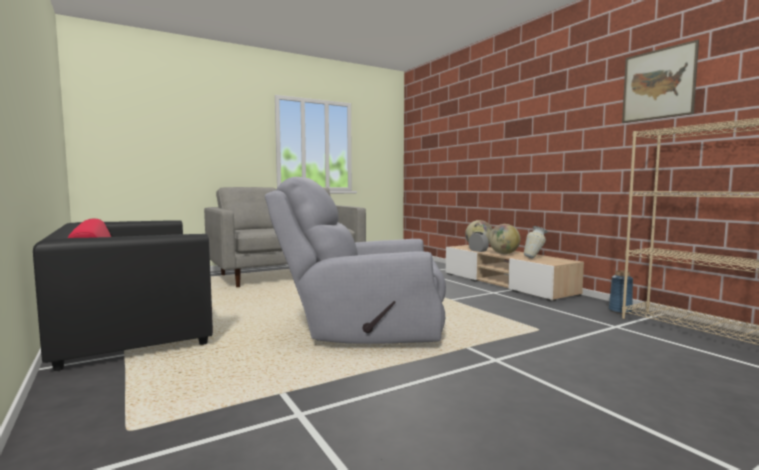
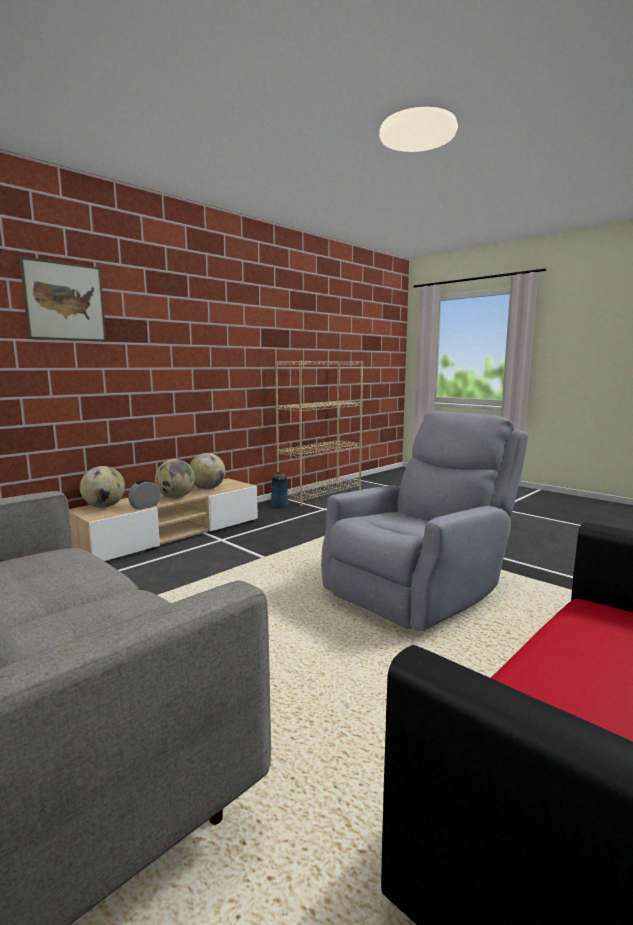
camera: 105 degrees left, 5 degrees up
grey armchair [265,177,446,344] -> grey armchair turned 120 degrees counterclockwise [321,411,528,631]
vase [524,226,548,259] -> globe [190,453,225,489]
picture [622,40,699,123] -> picture moved to [19,256,107,342]

